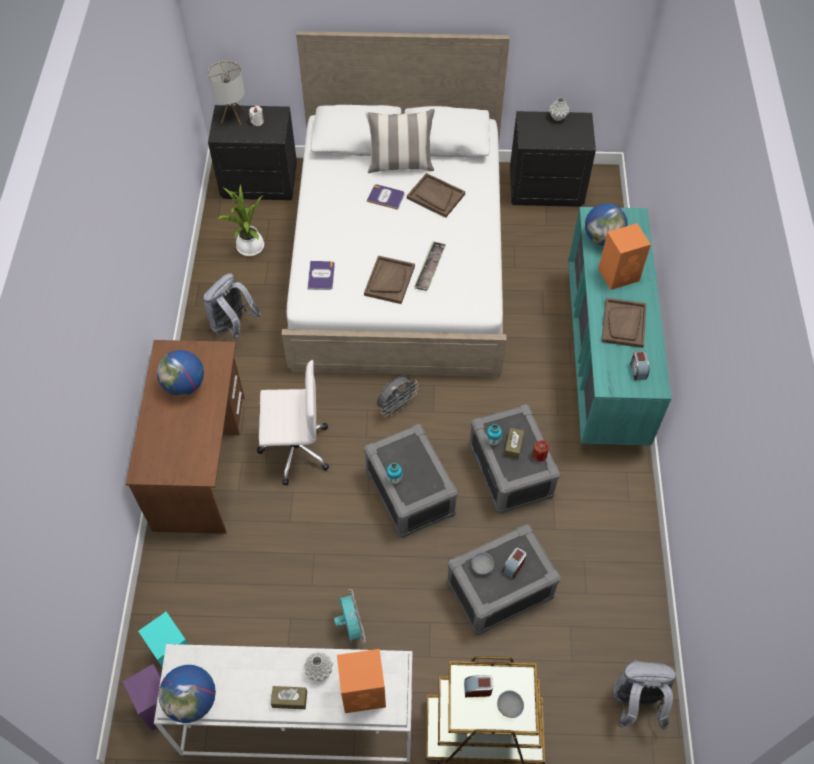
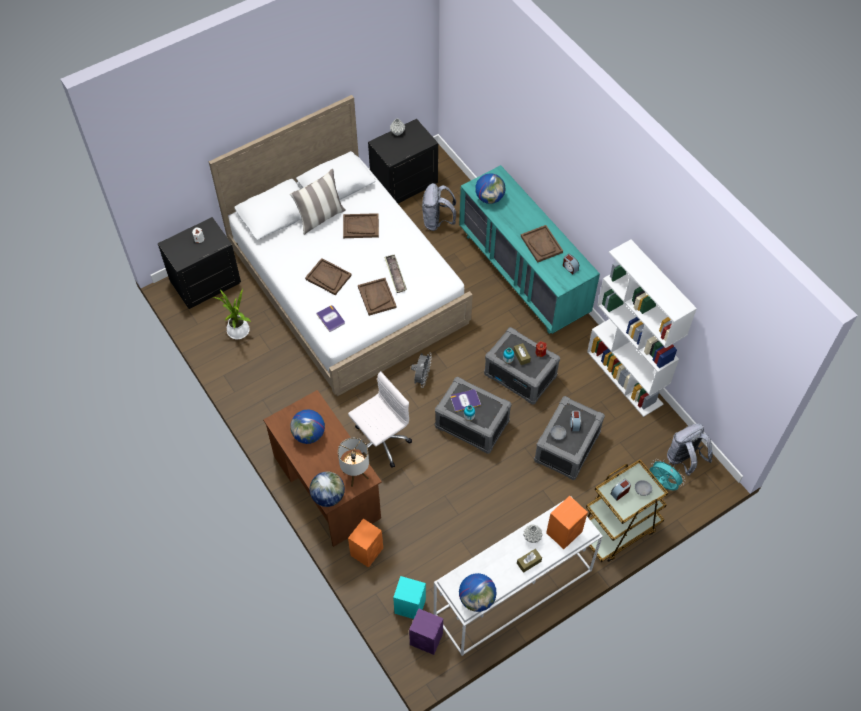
camera: 35 degrees left, 0 degrees up
grey backpack [203,273,261,339] -> grey backpack moved to [422,183,456,231]
table lamp [208,61,245,125] -> table lamp moved to [338,438,369,487]
turquoise fan [334,589,366,644] -> turquoise fan moved to [650,459,685,491]
book [367,184,405,210] -> book moved to [450,389,481,412]
orange speaker [598,223,651,290] -> orange speaker moved to [348,519,383,568]
none -> brown tray [305,258,352,295]
none -> globe [309,472,345,507]
none -> white bookcase [587,239,697,417]

